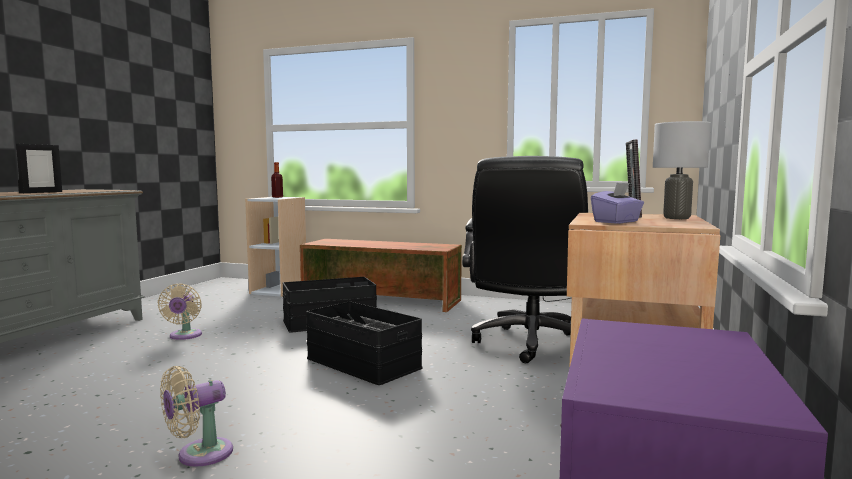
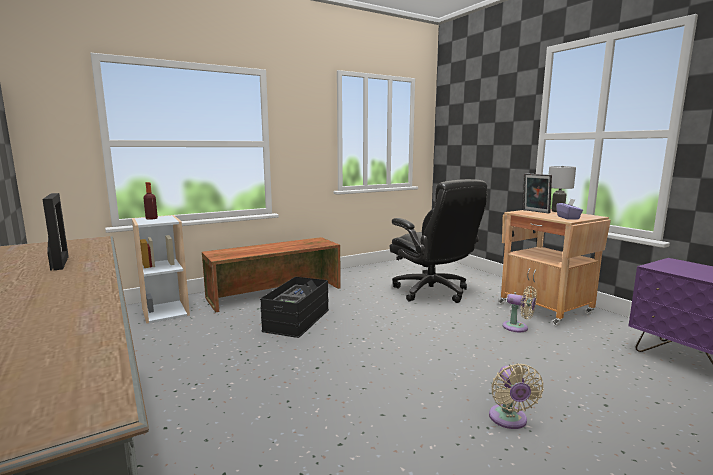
camera: 50 degrees left, 5 degrees up
beige fan [158,283,202,340] -> beige fan moved to [502,286,537,332]
black storage box [306,302,423,385] -> none

